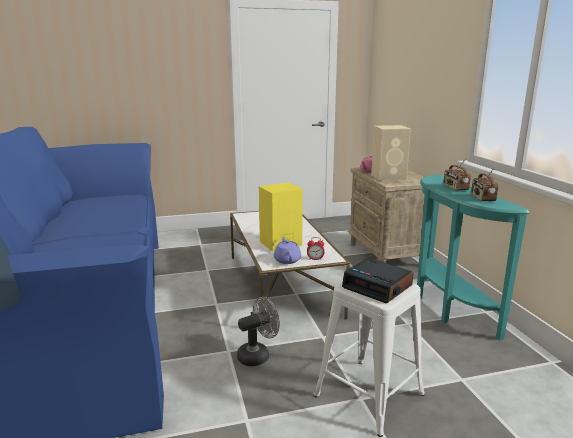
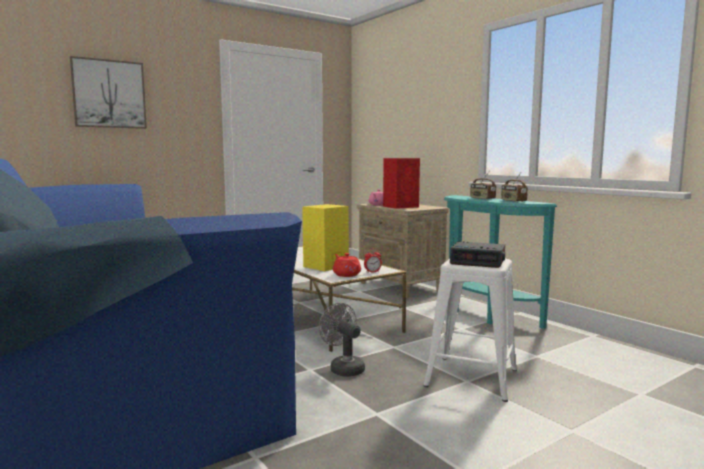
camera: 20 degrees left, 10 degrees down
grey fan [237,297,280,366] -> grey fan turned 75 degrees counterclockwise [319,303,365,377]
purple teapot [274,236,301,264] -> red teapot [333,253,361,277]
beige speaker [371,125,411,181] -> red speaker [383,158,420,209]
none -> picture [70,56,147,129]

